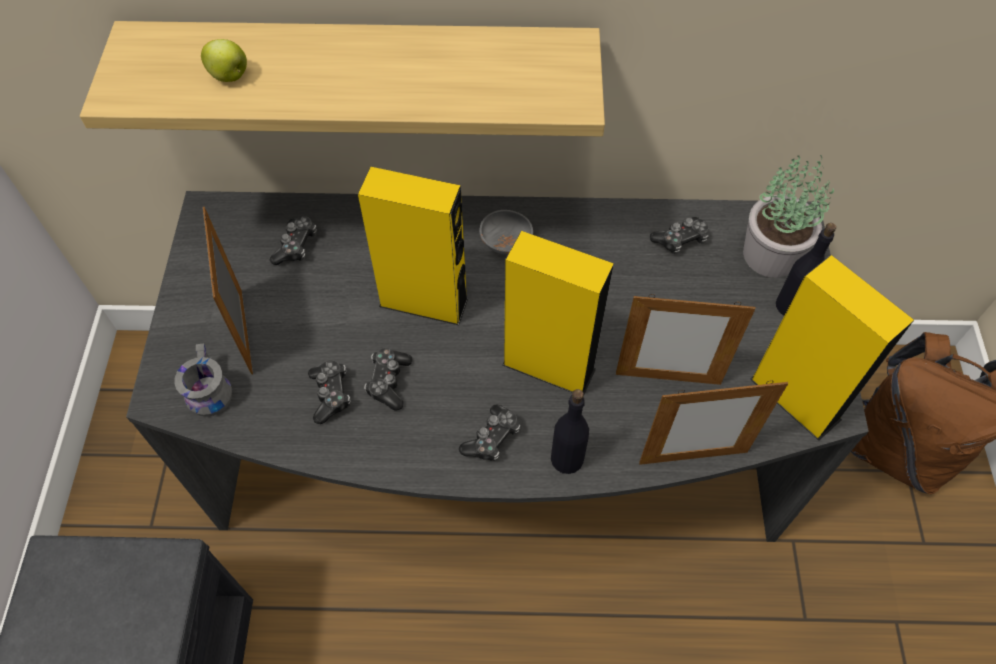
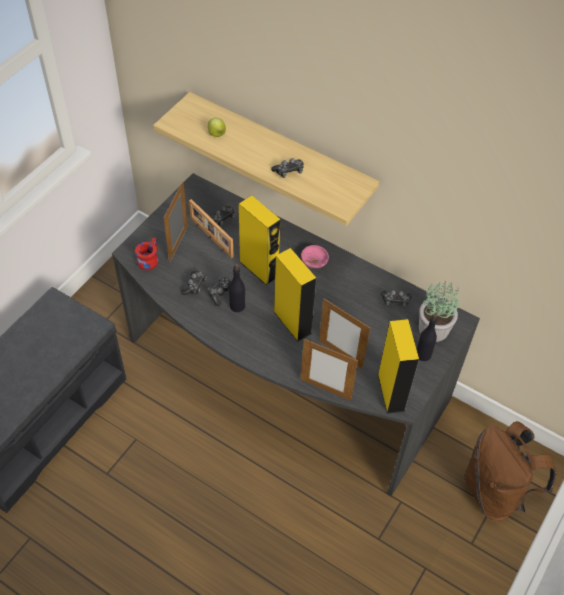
camera: 30 degrees right, 5 degrees down
grey mug [174,343,232,417] -> red mug [135,237,159,270]
game controller [459,405,521,461] -> game controller moved to [271,158,304,178]
grey bowl [479,210,533,255] -> pink bowl [301,245,329,268]
black bottle [551,389,589,474] -> black bottle moved to [229,263,246,312]
none -> picture frame [189,199,234,258]

